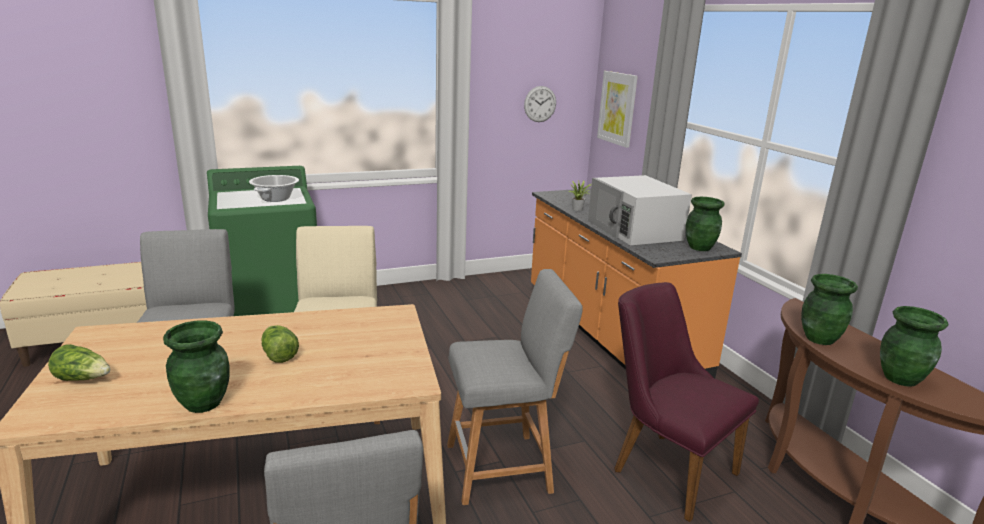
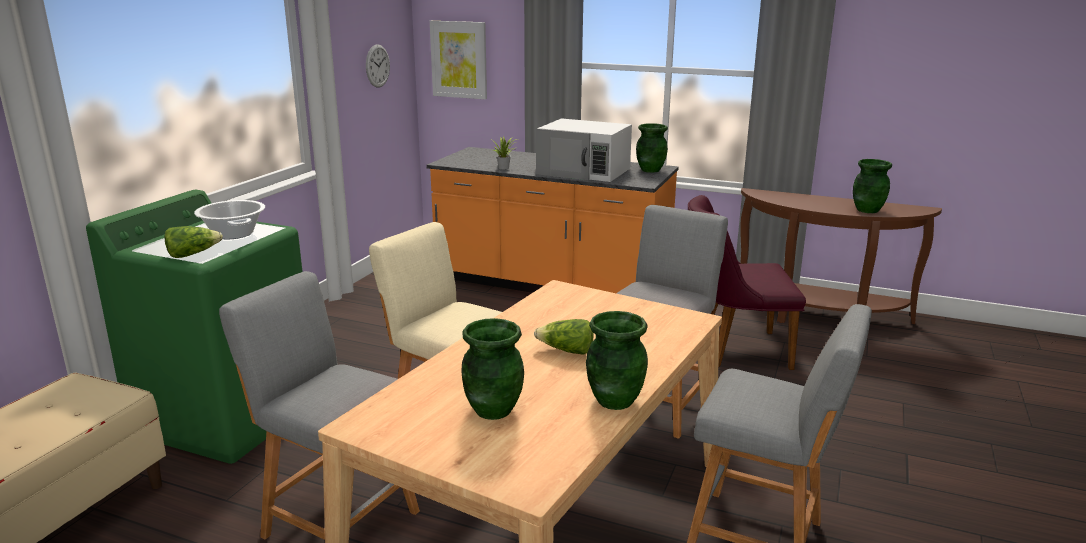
camera: 45 degrees left, 0 degrees up
lettuce [48,344,110,381] -> lettuce moved to [164,226,223,258]
green vase [801,274,858,345] -> green vase moved to [461,318,524,420]

